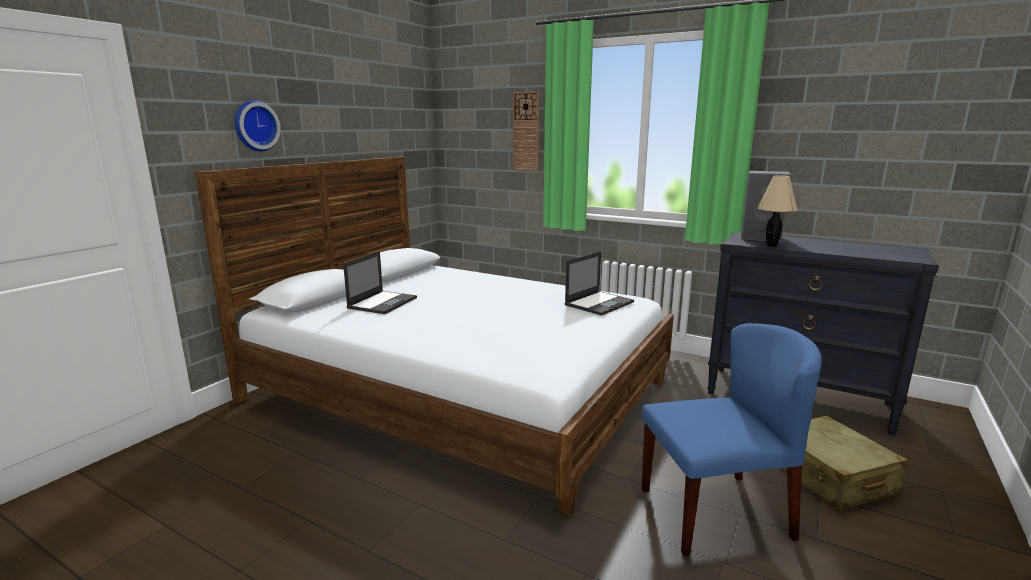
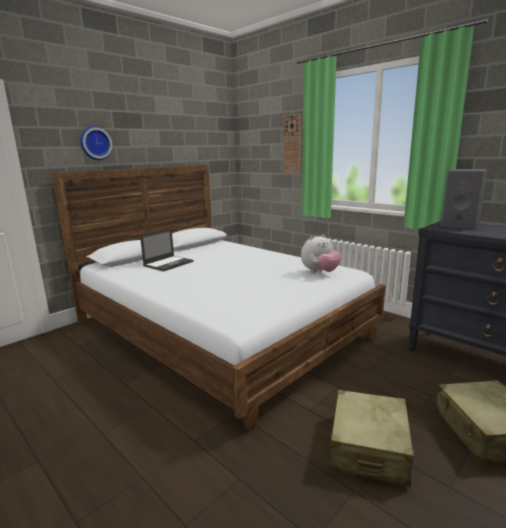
camera: 15 degrees right, 0 degrees up
laptop [565,251,634,316] -> plush toy [301,234,341,273]
blue chair [641,323,822,556] -> beige suitcase [330,390,414,487]
beige table lamp [757,175,797,247] -> none

